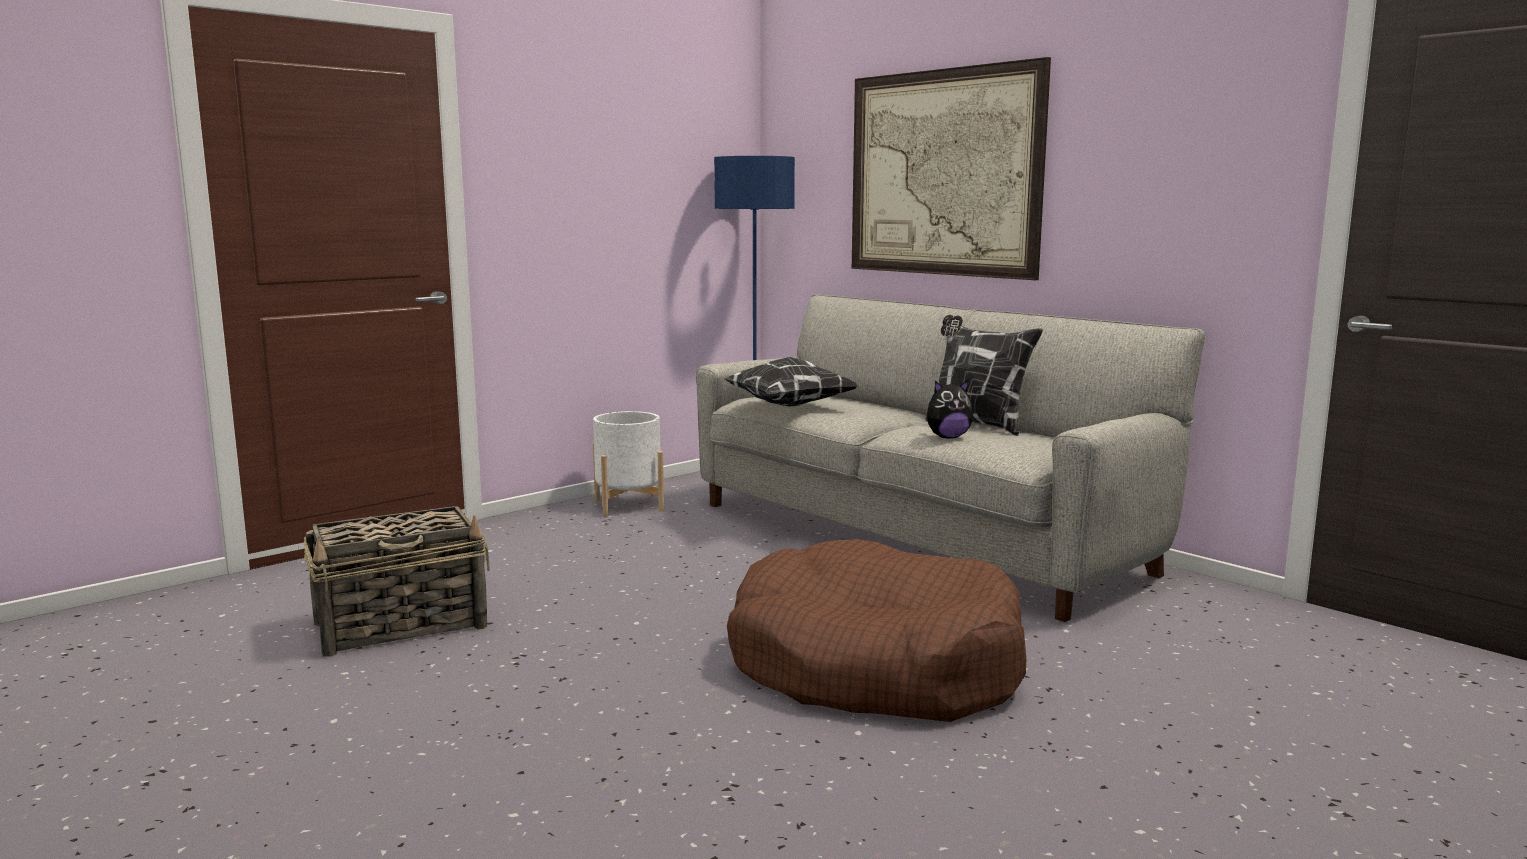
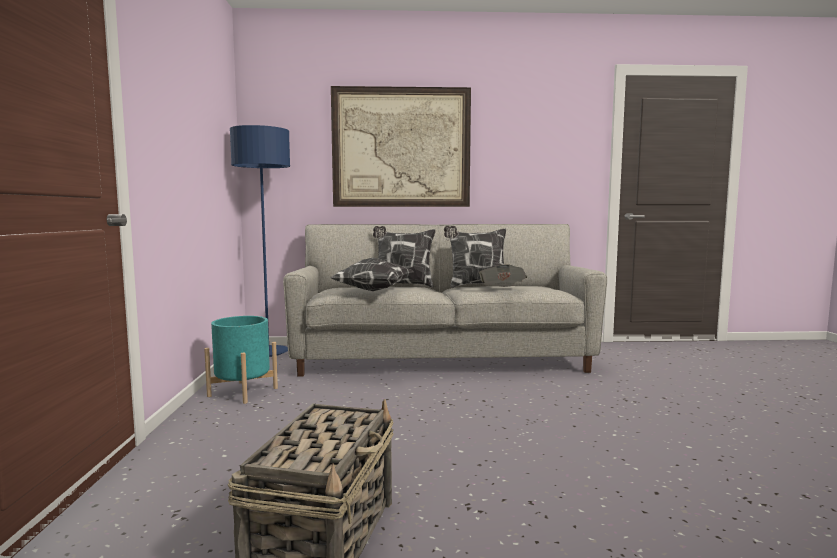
camera: 50 degrees left, 5 degrees down
white planter [593,411,664,516] -> turquoise planter [204,316,278,404]
brown dog bed [727,539,1026,722] -> none
plush toy [927,380,973,438] -> newspaper [479,264,527,287]
none -> pillow [373,226,436,287]

